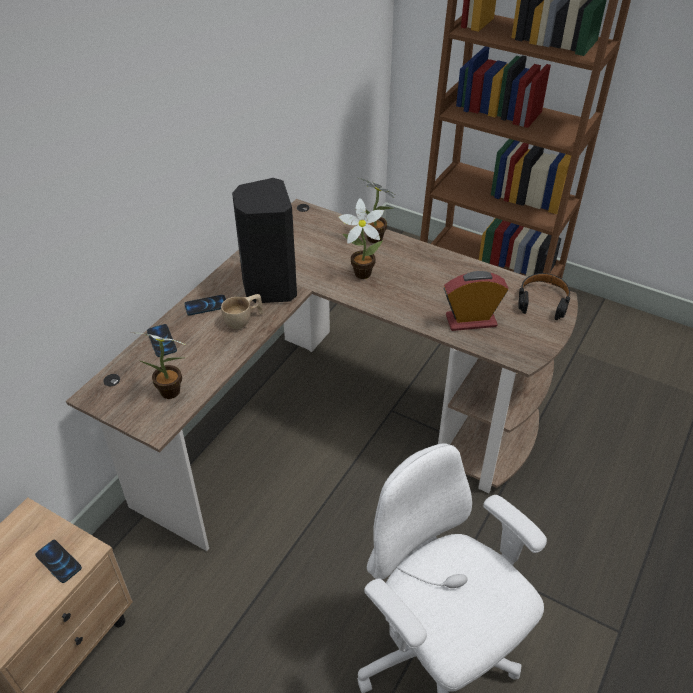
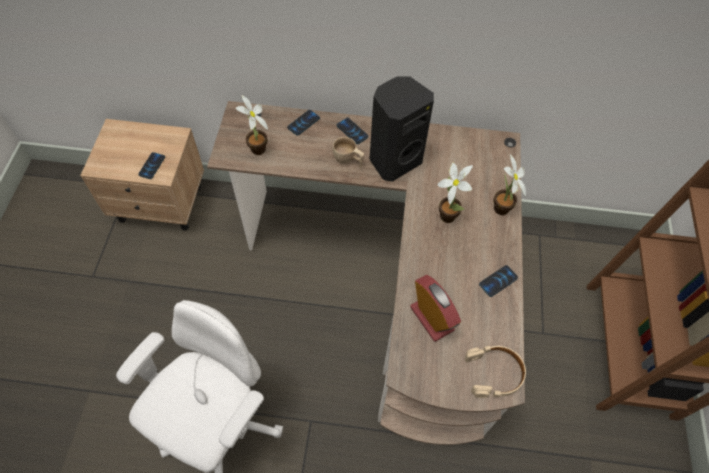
camera: 65 degrees right, 15 degrees up
black headphones [518,273,571,320] -> beige headphones [465,346,526,398]
none -> phone [479,265,518,297]

